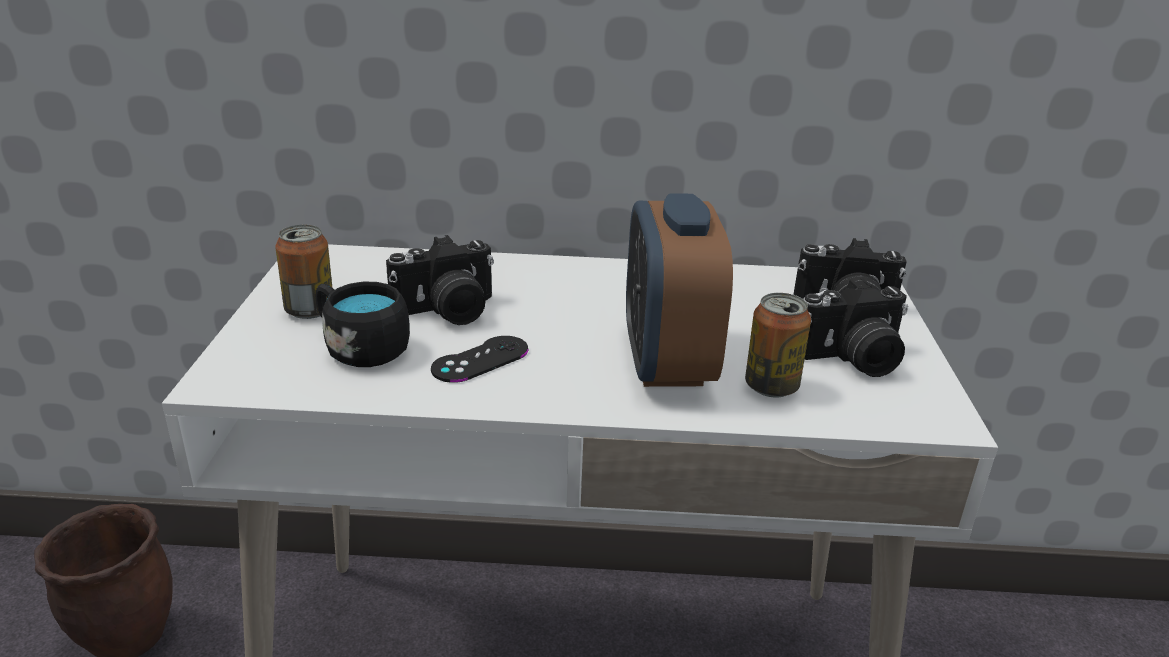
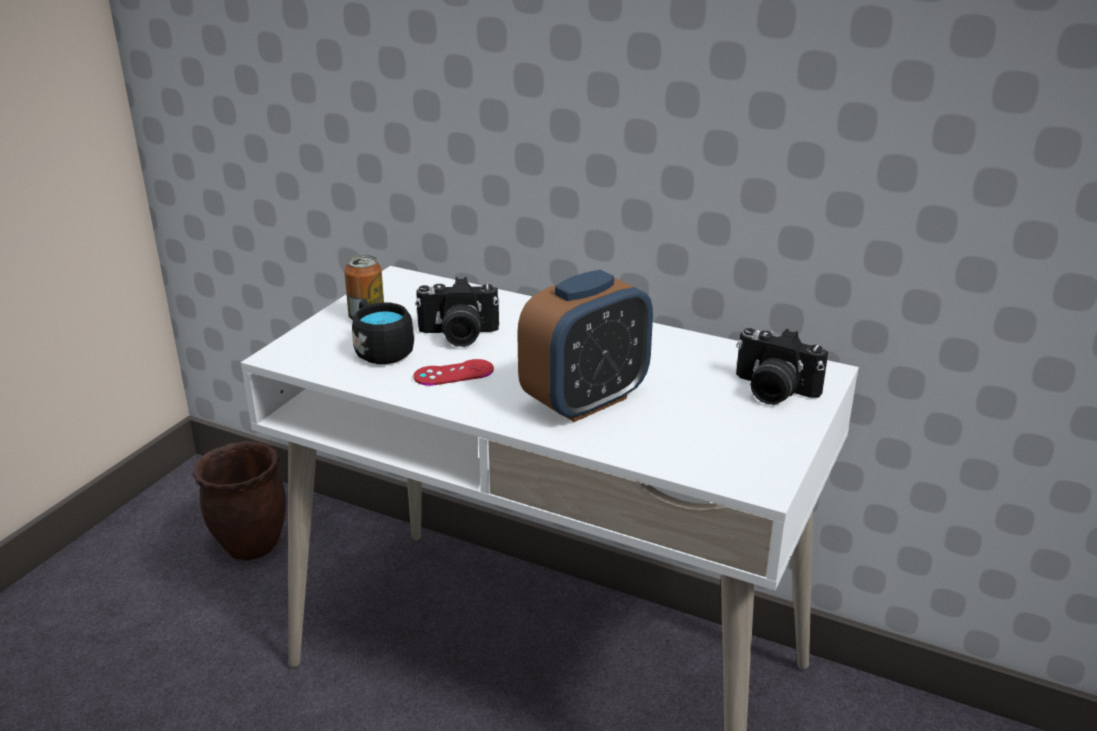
camera: 25 degrees right, 0 degrees up
black game controller [431,336,528,383] -> red game controller [414,359,494,386]
alarm clock [626,193,733,387] -> alarm clock turned 150 degrees counterclockwise [517,270,653,422]
can [745,293,811,397] -> none
camera [803,279,908,377] -> none

